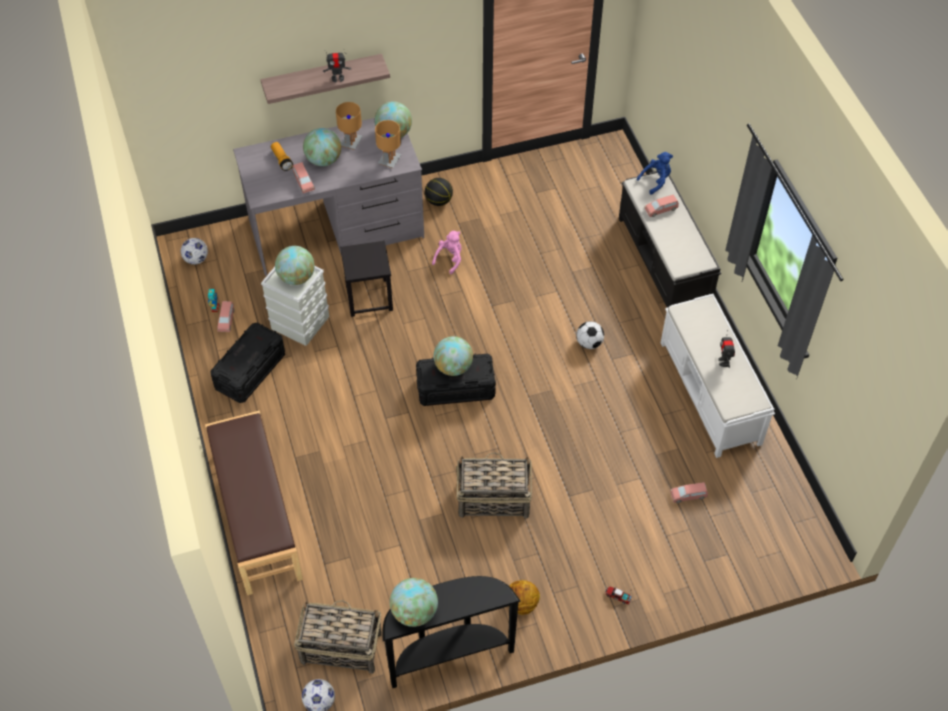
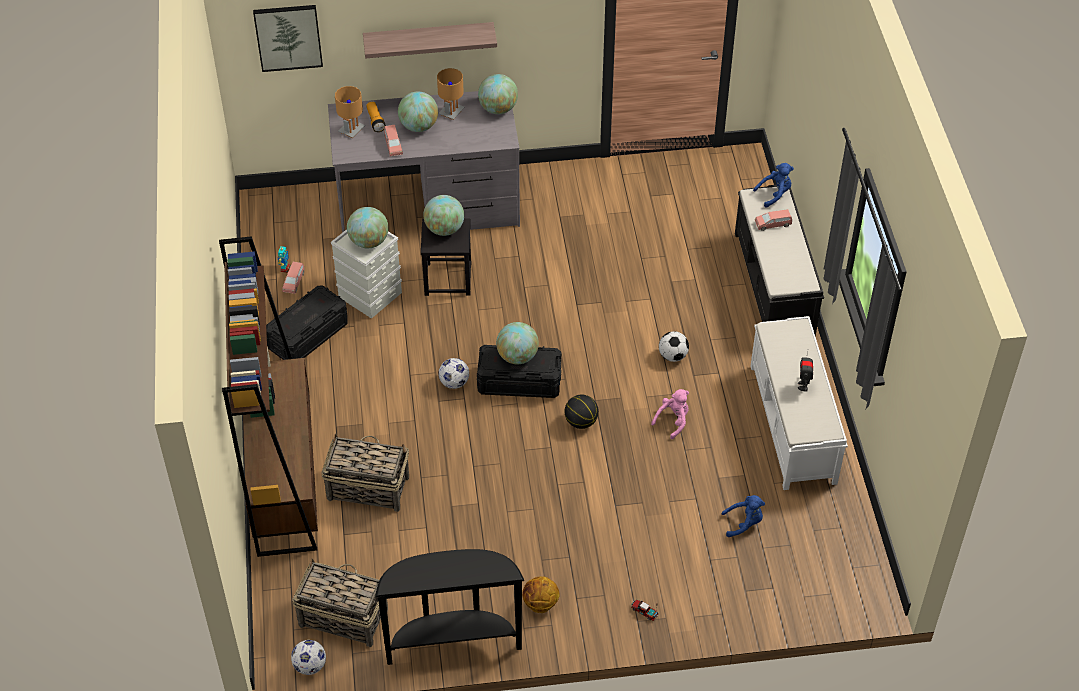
camera: 10 degrees right, 5 degrees down
football [181,238,208,265] -> football moved to [438,358,469,389]
brown bench [205,411,303,595] -> brown bookcase [219,236,318,557]
toy robot [323,50,351,82] -> none
brown table lamp [375,120,401,168] -> brown table lamp moved to [335,86,365,138]
globe [390,578,438,627] -> globe moved to [423,195,464,236]
basketball [425,178,453,206] -> basketball moved to [565,395,599,429]
pink plush toy [432,231,462,274] -> pink plush toy moved to [651,389,689,439]
basket [456,452,532,518] -> basket moved to [321,433,409,512]
pink toy car [670,482,708,503] -> blue plush toy [722,495,765,537]
none -> picture [253,5,323,72]

